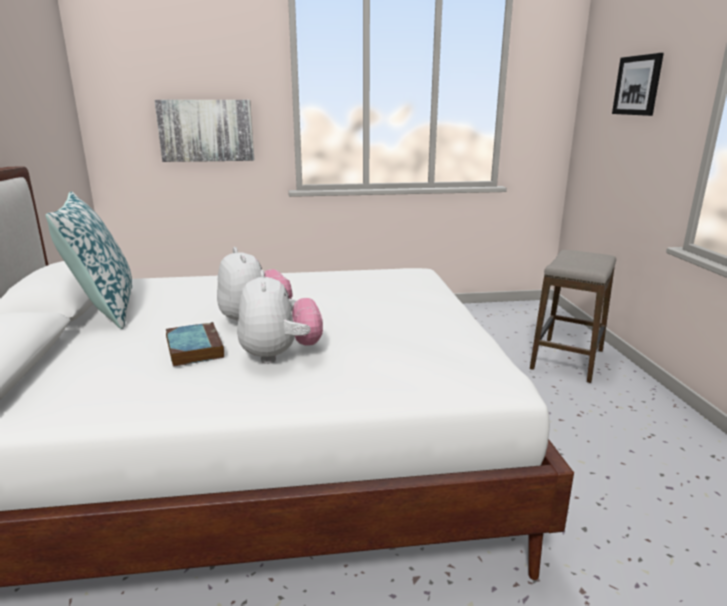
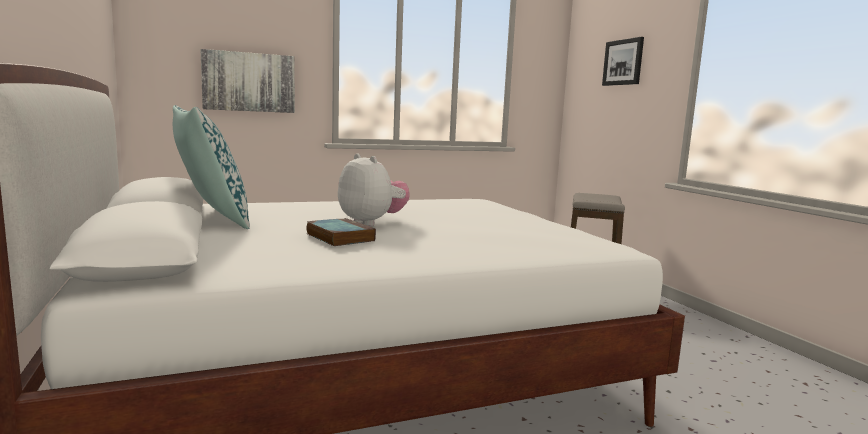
camera: 15 degrees left, 10 degrees down
plush toy [237,270,323,364] -> none

